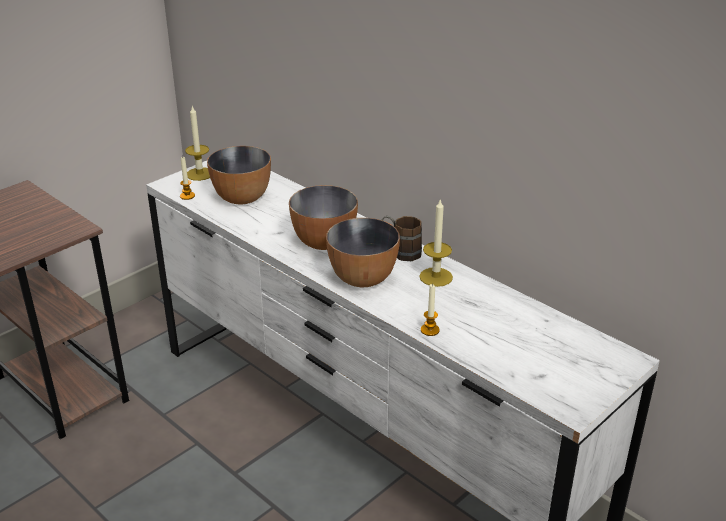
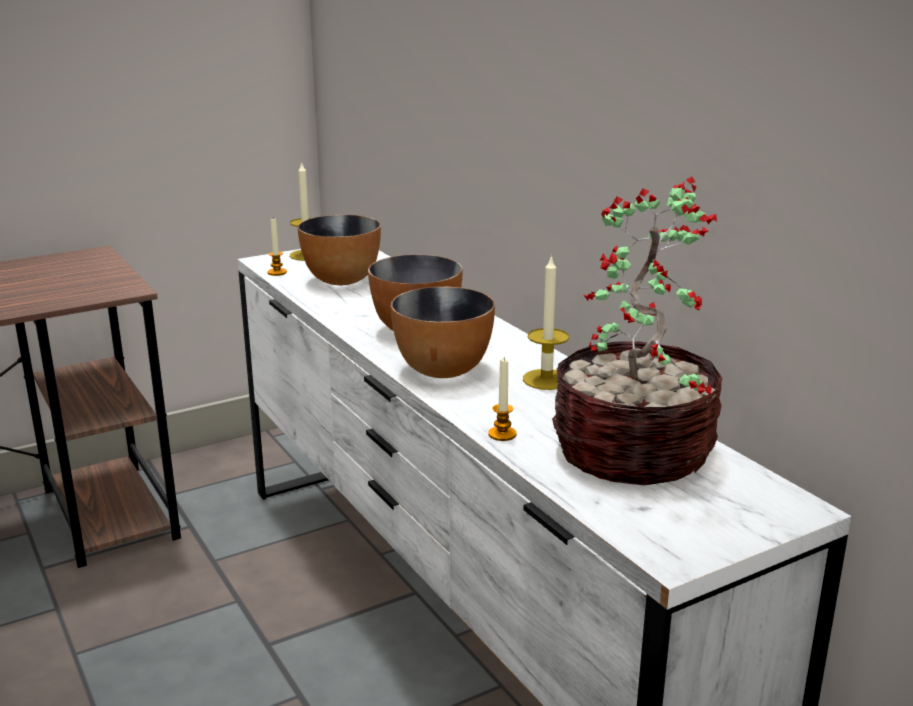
camera: 15 degrees right, 10 degrees down
brown mug [382,216,422,261] -> none
none -> potted plant [552,177,722,485]

